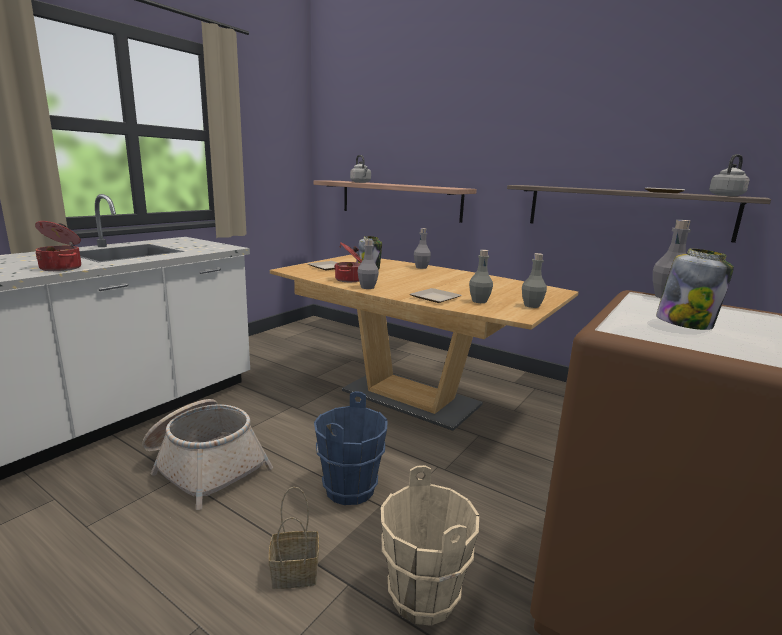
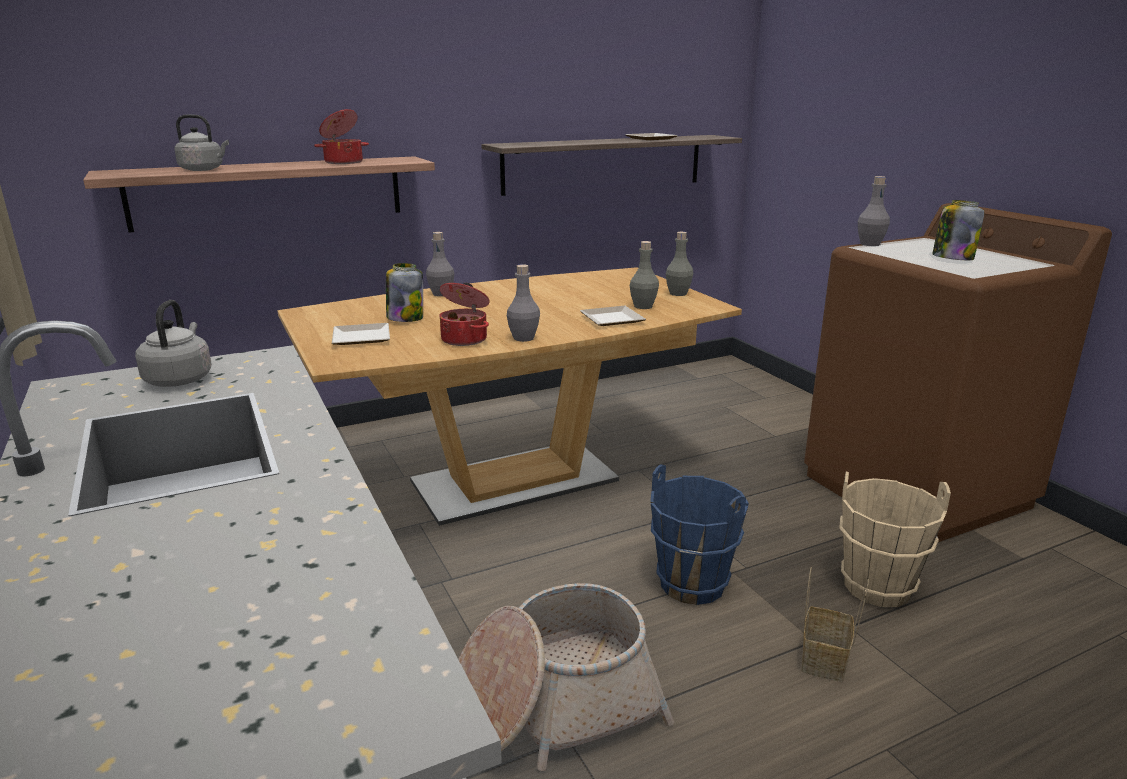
camera: 60 degrees left, 5 degrees up
cooking pot [35,221,81,271] -> cooking pot moved to [314,109,369,164]
grey kettle [709,154,749,196] -> grey kettle moved to [135,300,212,387]

